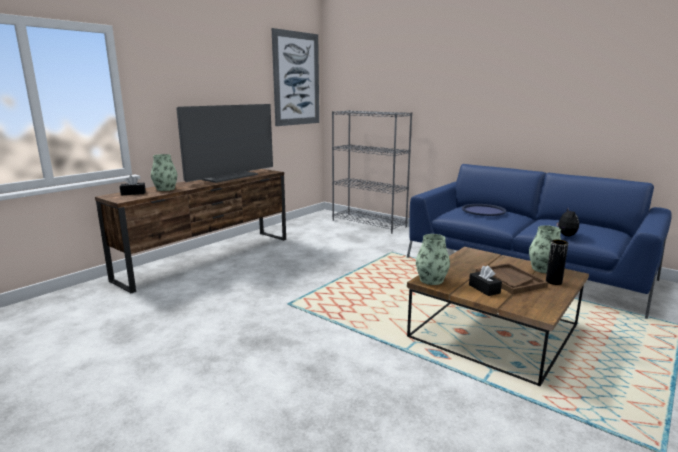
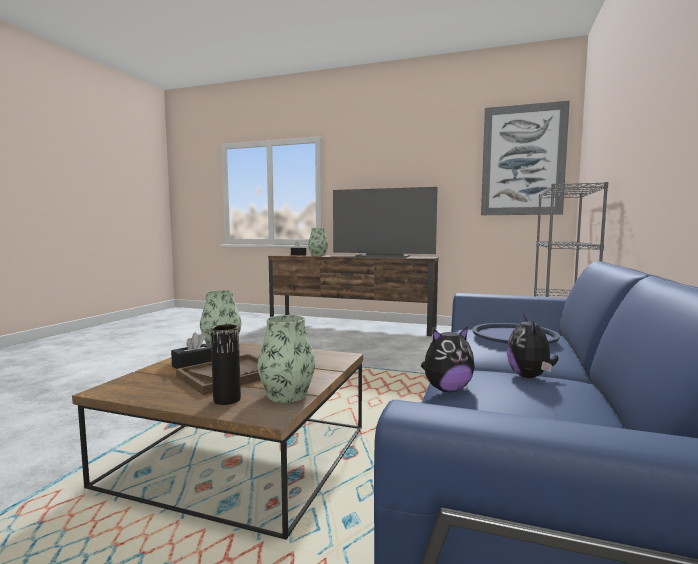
camera: 70 degrees right, 10 degrees down
none -> plush toy [507,315,558,378]

